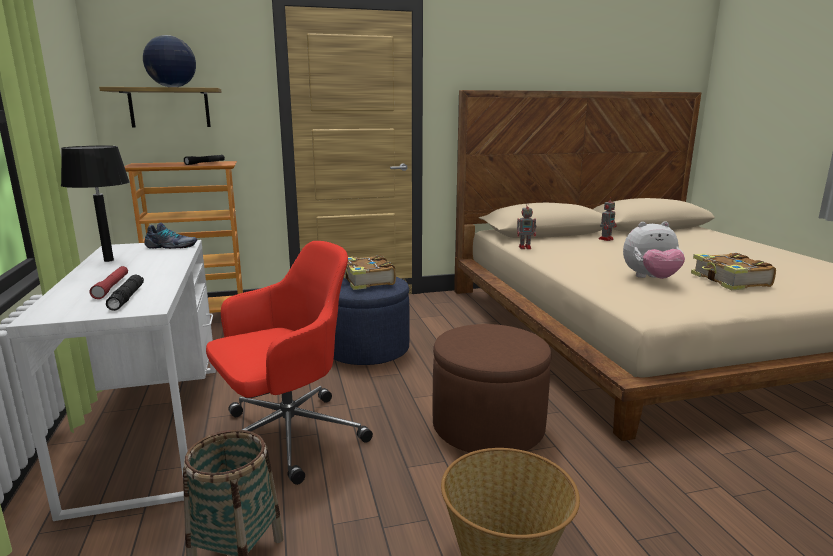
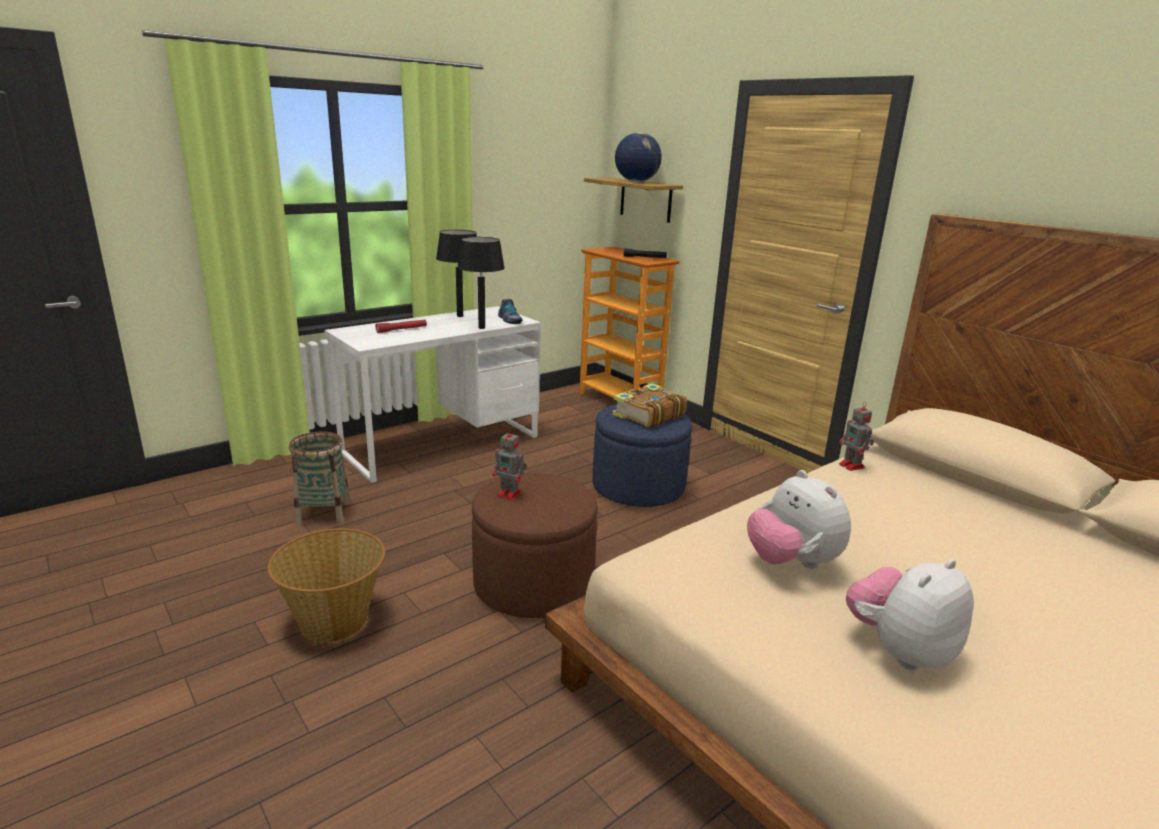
camera: 65 degrees right, 5 degrees up
black flashlight [106,274,144,311] -> none
red office chair [206,241,373,485] -> none
toy robot [598,199,617,241] -> toy robot moved to [492,428,527,501]
book [691,253,776,290] -> plush toy [846,559,974,670]
none -> black table lamp [457,237,505,329]

